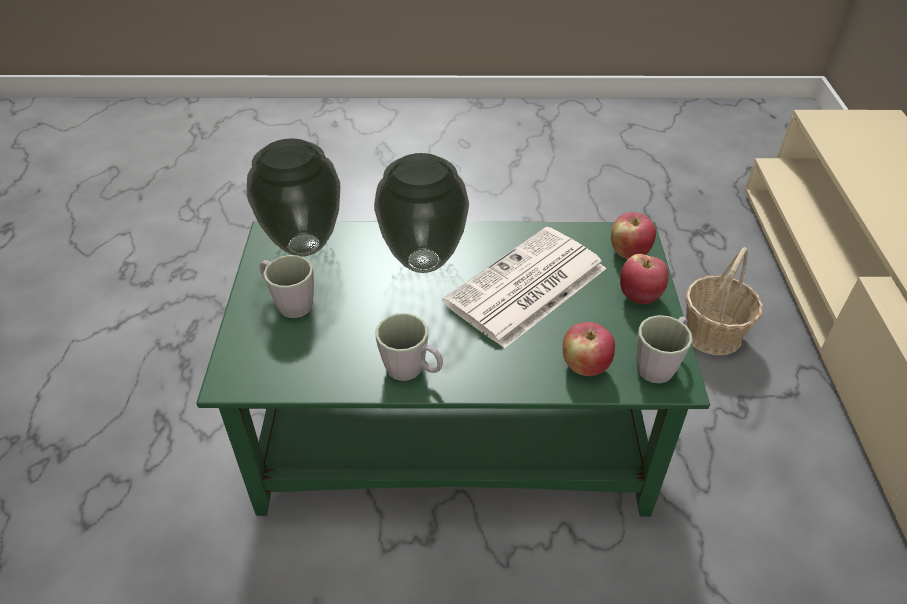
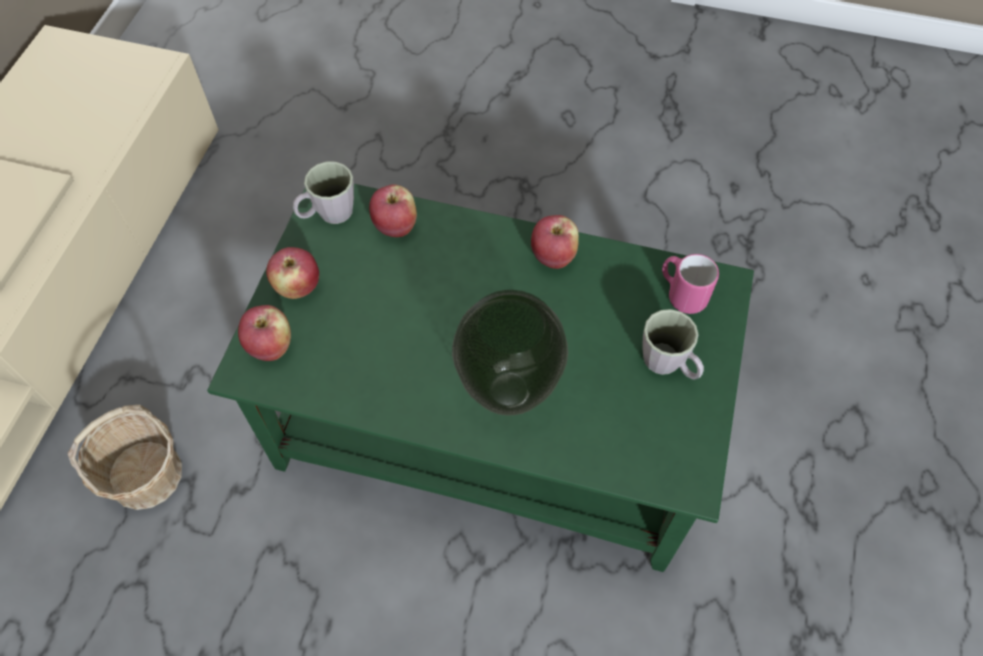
camera: 165 degrees left, 15 degrees up
vase [247,139,340,256] -> none
grey mug [375,313,443,381] -> apple [531,215,579,269]
newspaper [442,227,607,349] -> none
none -> pink mug [662,254,719,314]

